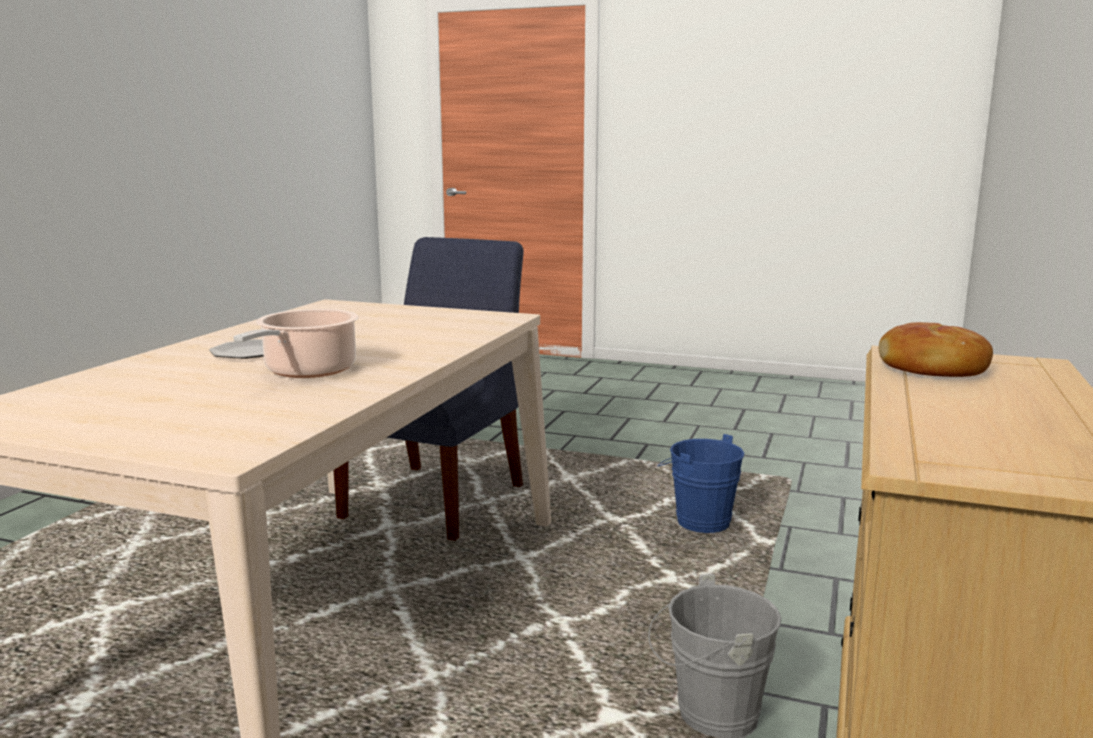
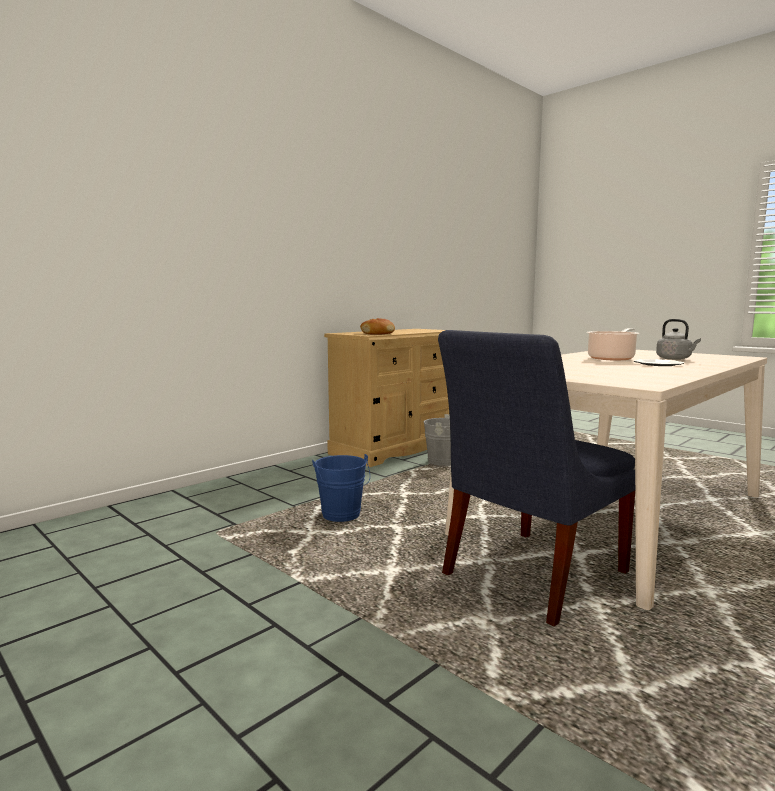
camera: 155 degrees left, 5 degrees down
none -> grey kettle [656,319,701,360]

